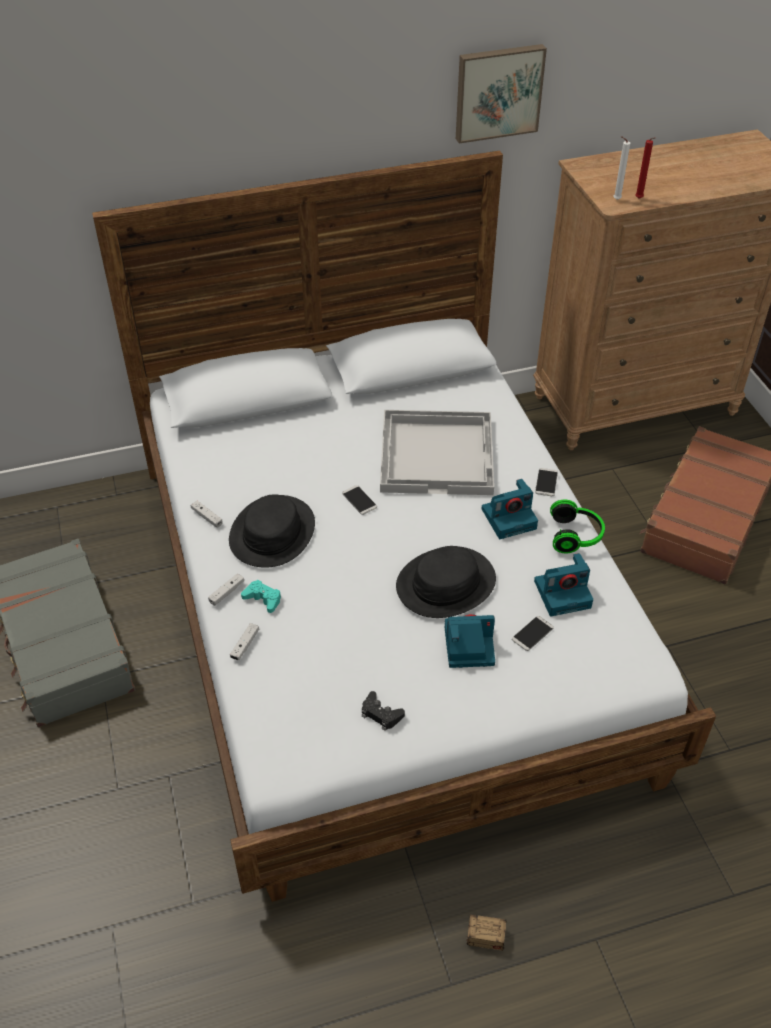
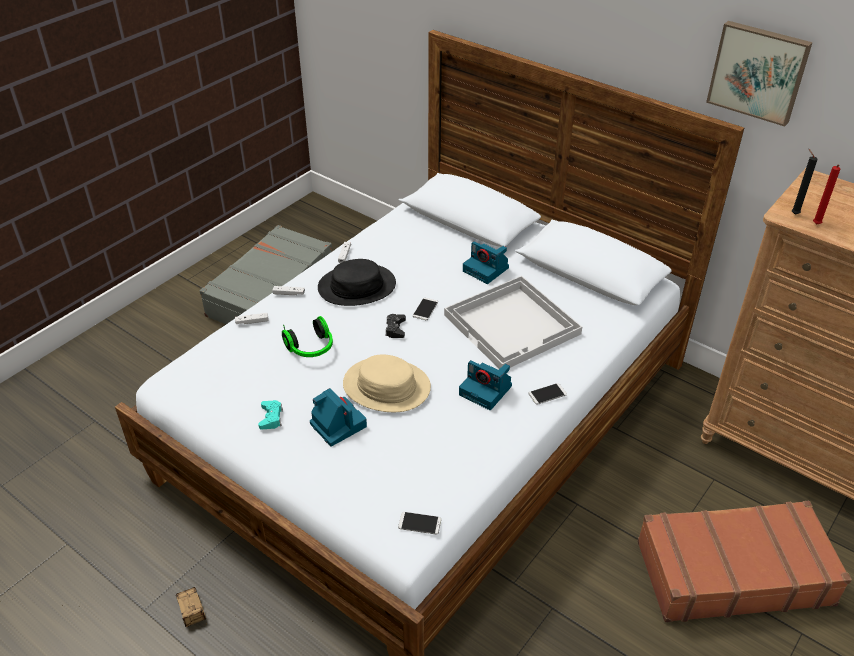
camera: 55 degrees right, 5 degrees down
turquoise game controller [241,580,281,613] -> turquoise game controller moved to [258,400,283,429]
black game controller [362,691,405,731] -> black game controller moved to [385,314,406,338]
black hat [396,546,496,618] -> beige hat [343,355,431,412]
phone [512,616,554,651] -> phone moved to [398,512,441,535]
camera [534,553,593,616] -> camera moved to [463,241,509,284]
headphones [550,499,605,553] -> headphones moved to [282,316,333,357]
white candle [613,136,630,200] -> black candle [792,149,818,215]

